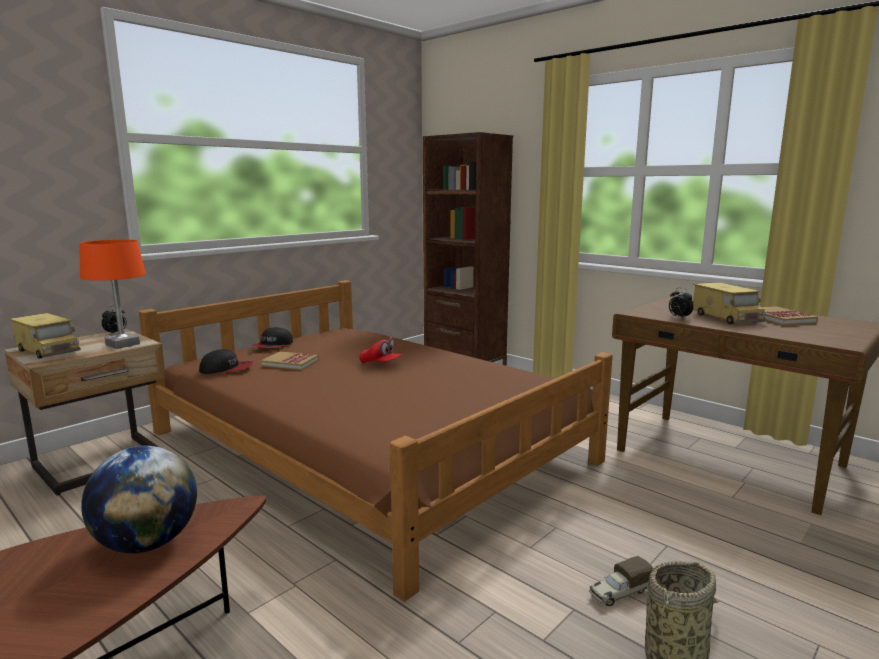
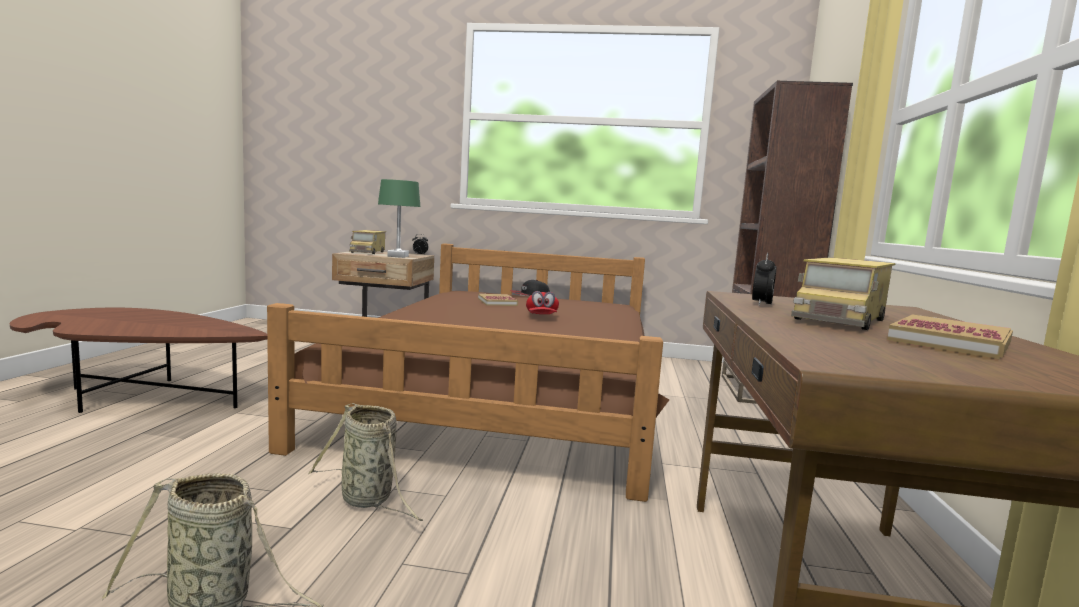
camera: 55 degrees right, 5 degrees down
orange table lamp [79,239,146,349] -> green table lamp [378,179,420,258]
globe [81,446,197,553] -> none
cap [199,349,253,374] -> none
toy truck [589,556,653,606] -> none
none -> basket [308,403,423,521]

